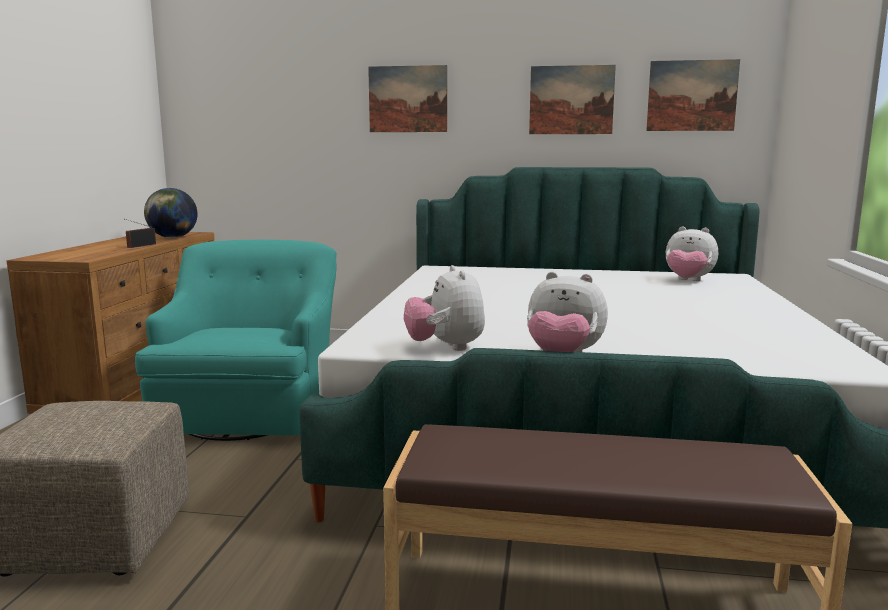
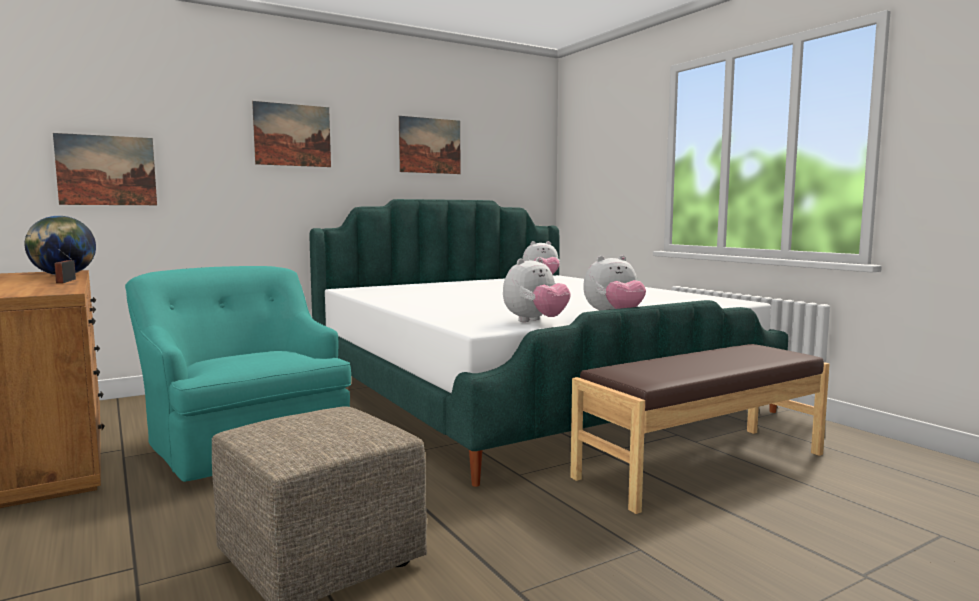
camera: 40 degrees left, 5 degrees down
plush toy [404,265,485,351] -> plush toy turned 75 degrees counterclockwise [503,257,571,322]
picture [646,59,740,131] -> picture moved to [53,133,157,205]

